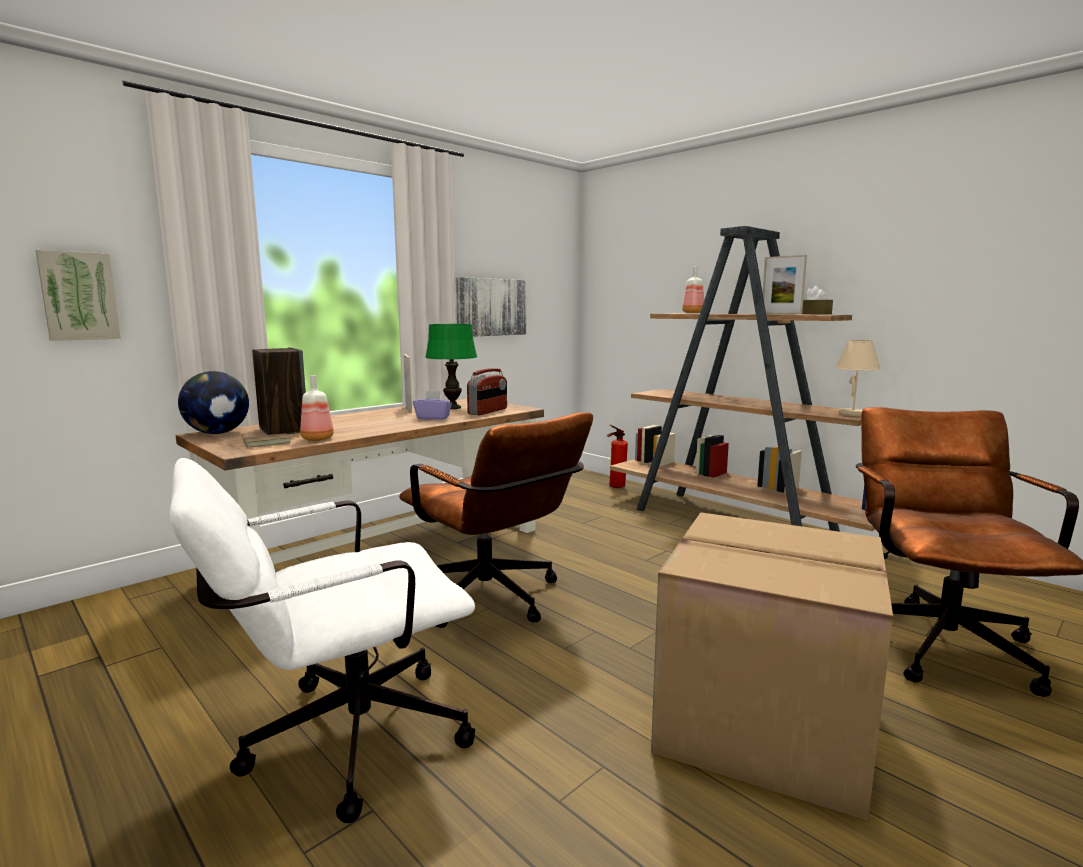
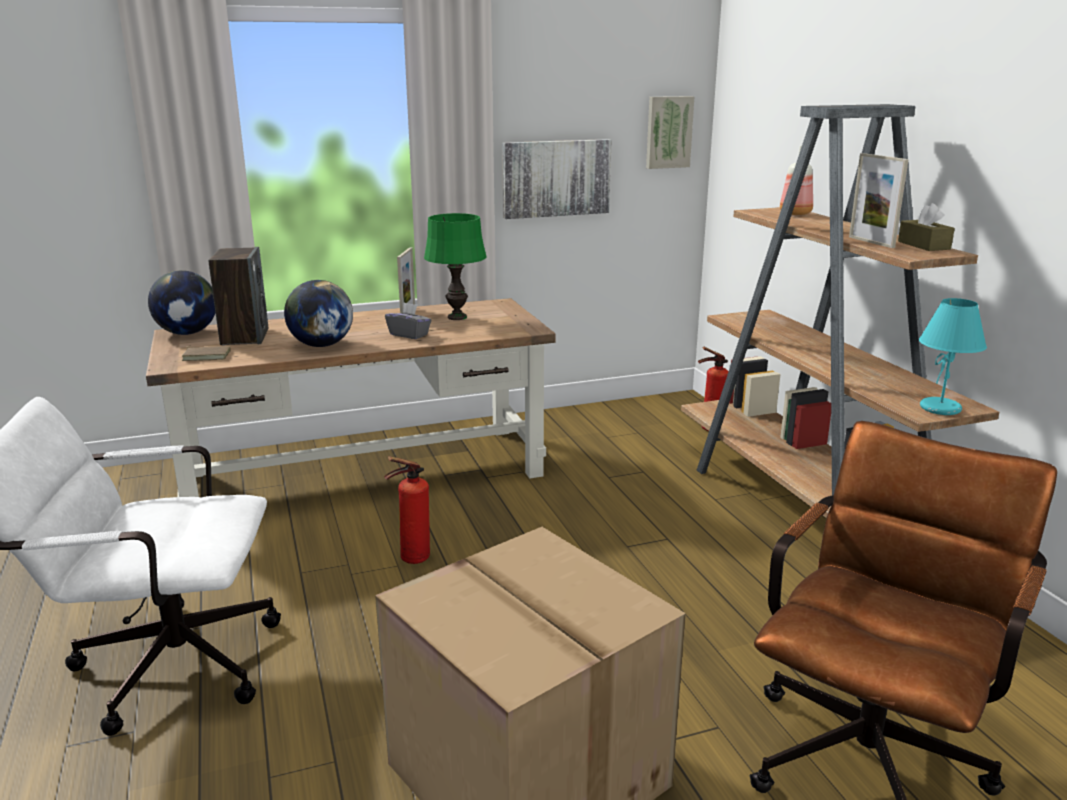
camera: 25 degrees right, 10 degrees up
picture [36,250,121,341] -> picture moved to [646,96,694,169]
bottle [300,375,334,441] -> none
brown office chair [399,412,593,628] -> fire extinguisher [384,456,430,564]
purple tissue box [413,391,452,420] -> grey tissue box [385,302,432,339]
radio [467,368,507,415] -> none
beige table lamp [835,340,881,416] -> turquoise table lamp [919,298,987,415]
none -> globe [284,280,353,347]

